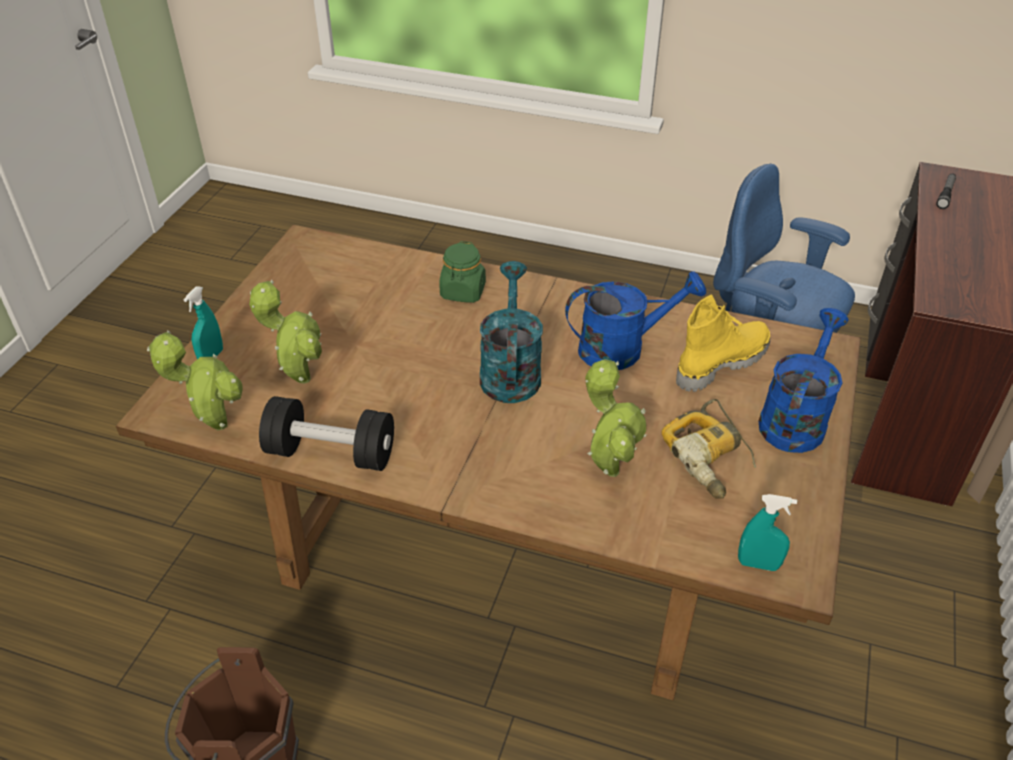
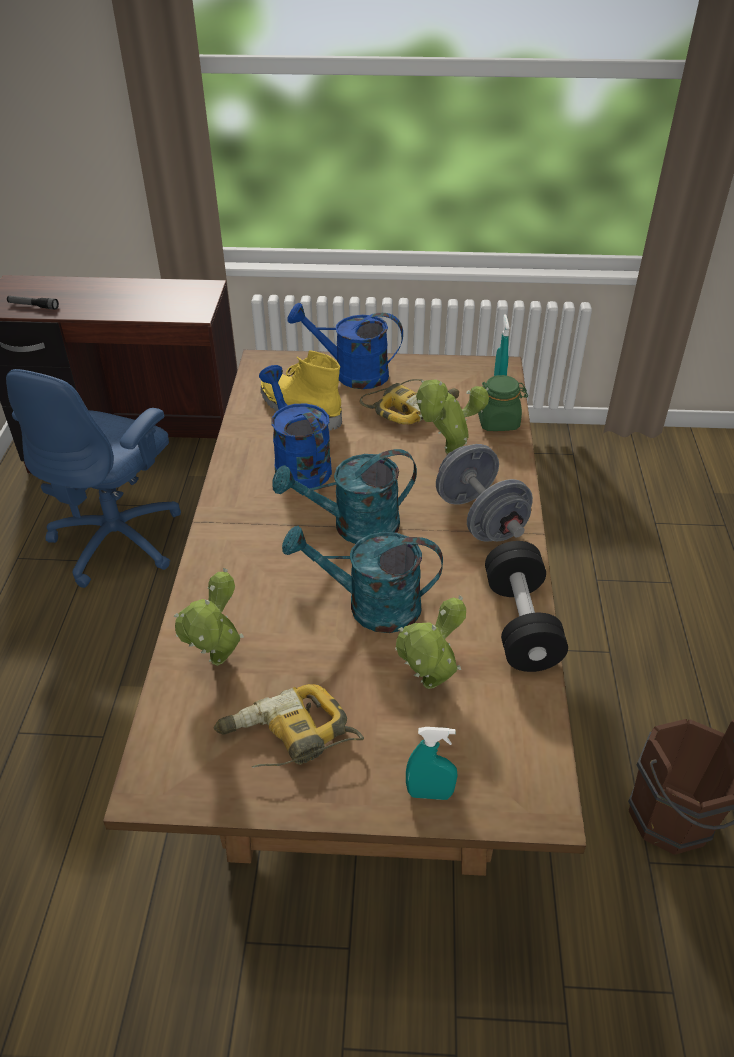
camera: 105 degrees left, 0 degrees up
potted plant [147,330,243,430] -> potted plant moved to [173,568,244,666]
green jar [439,241,486,303] -> green jar moved to [478,375,528,431]
none -> power drill [214,684,364,768]
none -> turquoise watering can [282,526,443,633]
none -> grey dumbbell [436,444,533,542]

